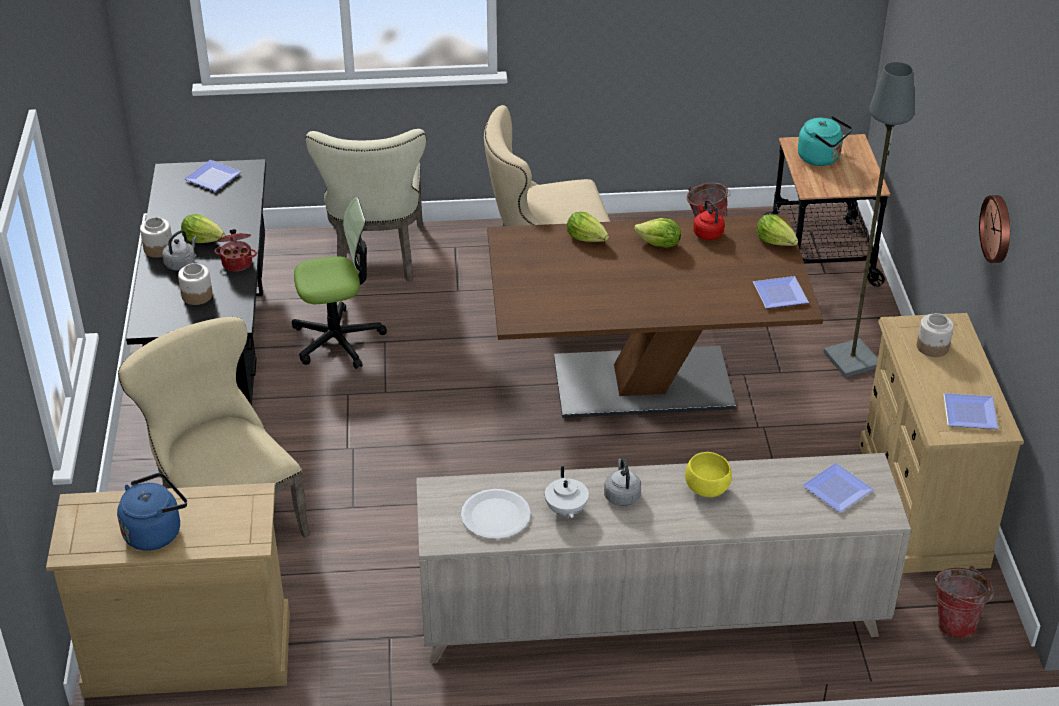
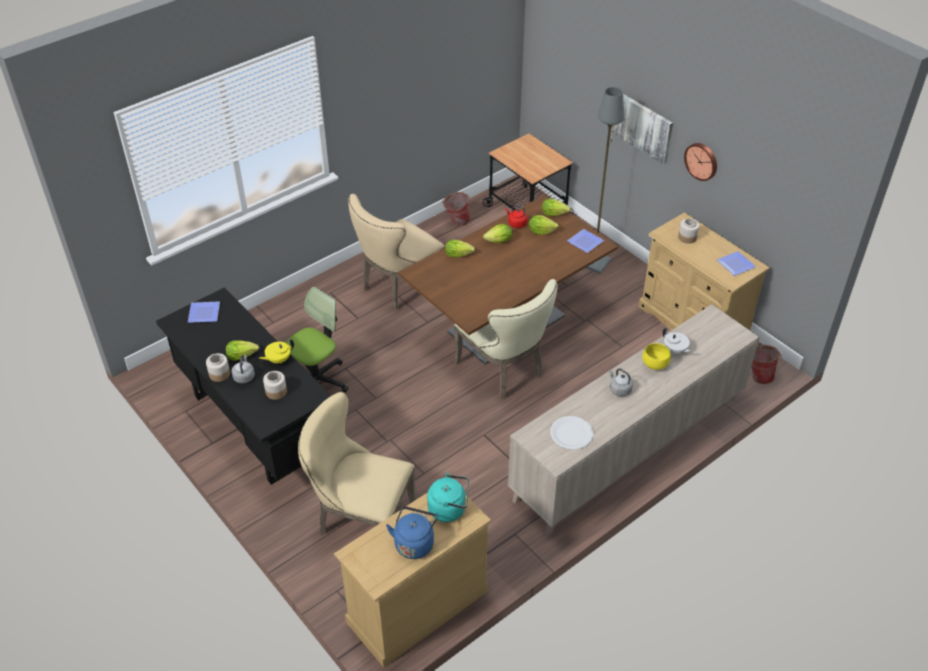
camera: 35 degrees left, 5 degrees up
cooking pot [214,229,257,271] -> yellow teapot [259,339,294,364]
beige chair [306,129,426,282] -> beige chair moved to [454,279,557,399]
white teapot [545,466,589,518] -> white teapot moved to [663,328,693,354]
turquoise kettle [798,116,852,166] -> turquoise kettle moved to [427,473,469,522]
plate [802,463,874,513] -> none
none -> lettuce [529,215,559,235]
none -> picture [611,94,673,165]

